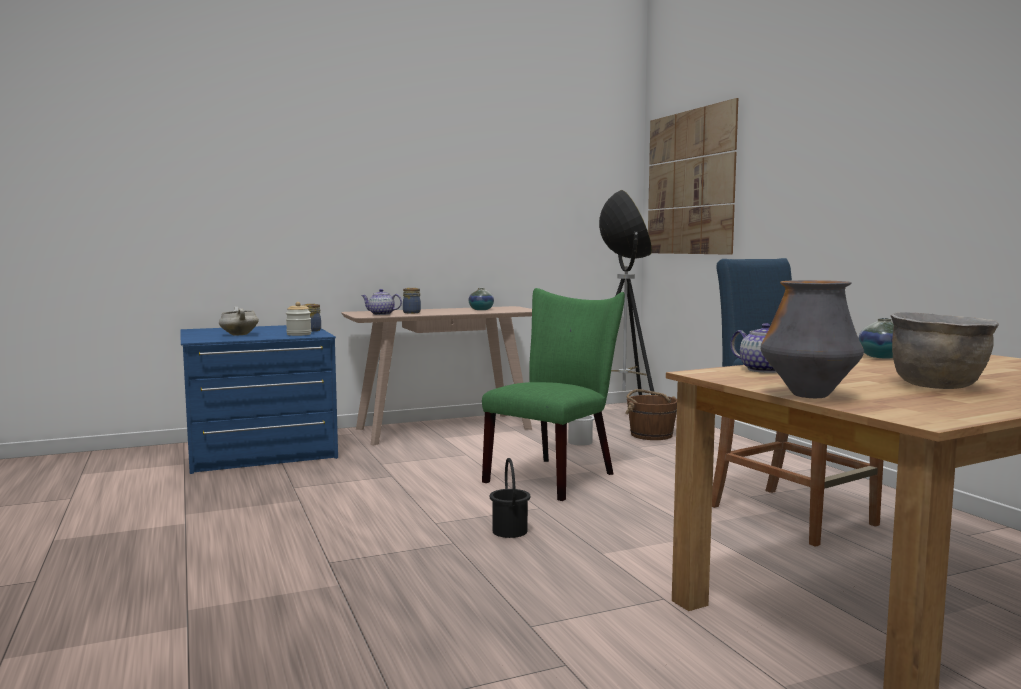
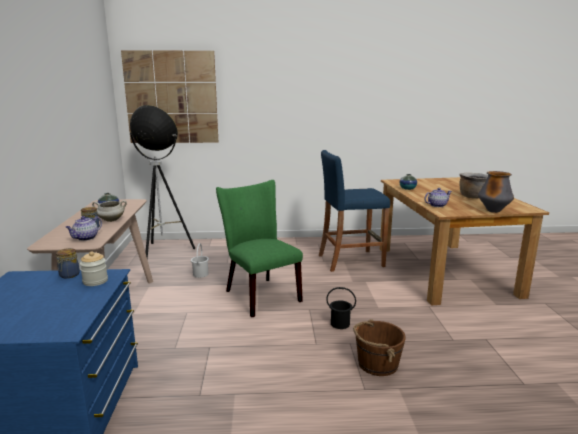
camera: 70 degrees left, 10 degrees up
white cooking pot [219,306,259,335] -> white cooking pot moved to [92,200,127,222]
brown bucket [625,389,677,440] -> brown bucket moved to [353,319,406,376]

